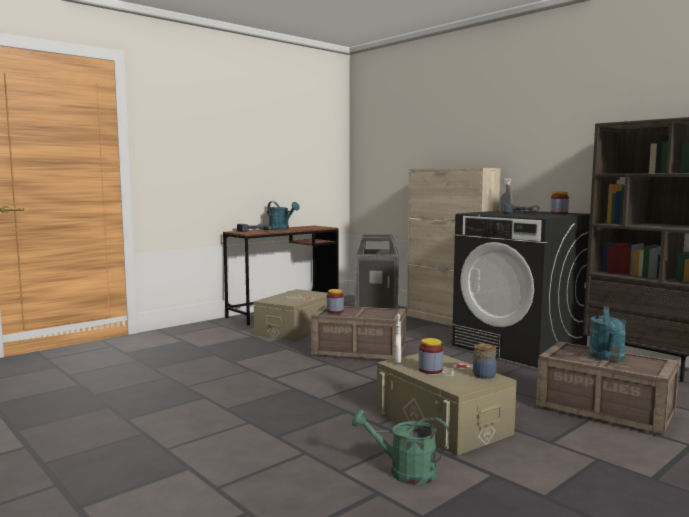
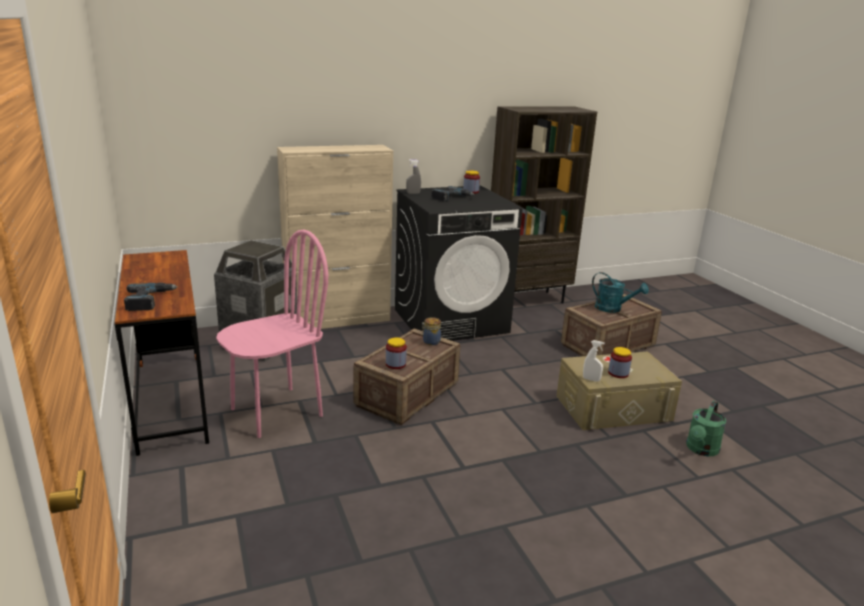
camera: 70 degrees left, 15 degrees up
beige storage box [254,289,328,342] -> pink chair [216,229,328,438]
turquoise watering can [267,201,300,230] -> none
jar [472,344,496,379] -> jar moved to [421,317,441,345]

